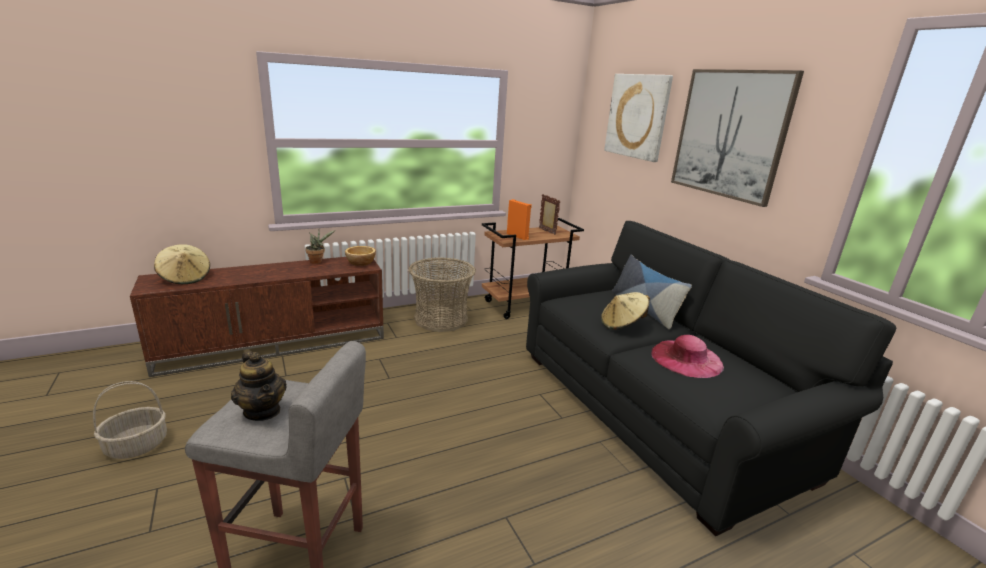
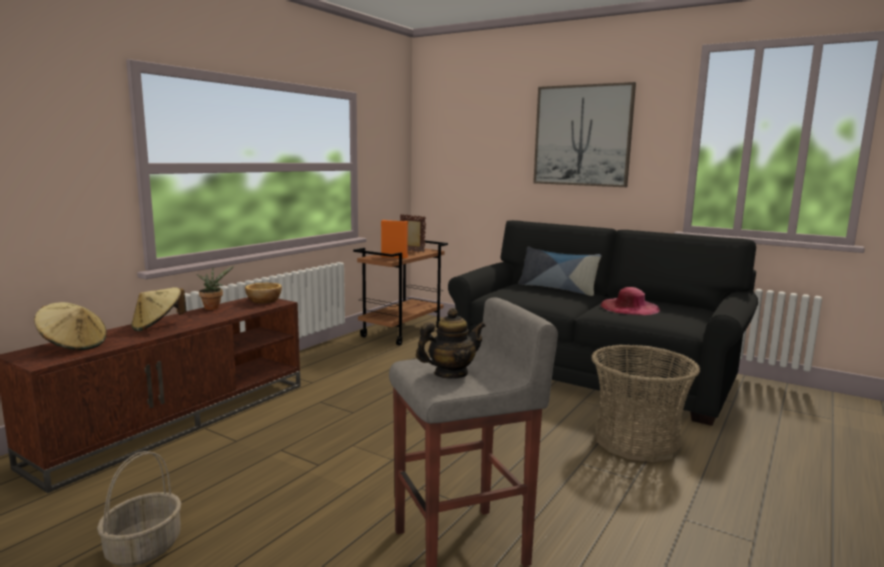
camera: 30 degrees left, 10 degrees down
teapot [231,351,287,421] -> teapot turned 45 degrees counterclockwise [416,308,486,379]
basket [408,257,476,332] -> basket moved to [591,344,700,462]
beige hat [601,292,650,330] -> beige hat moved to [131,287,186,331]
picture [604,74,673,162] -> none

